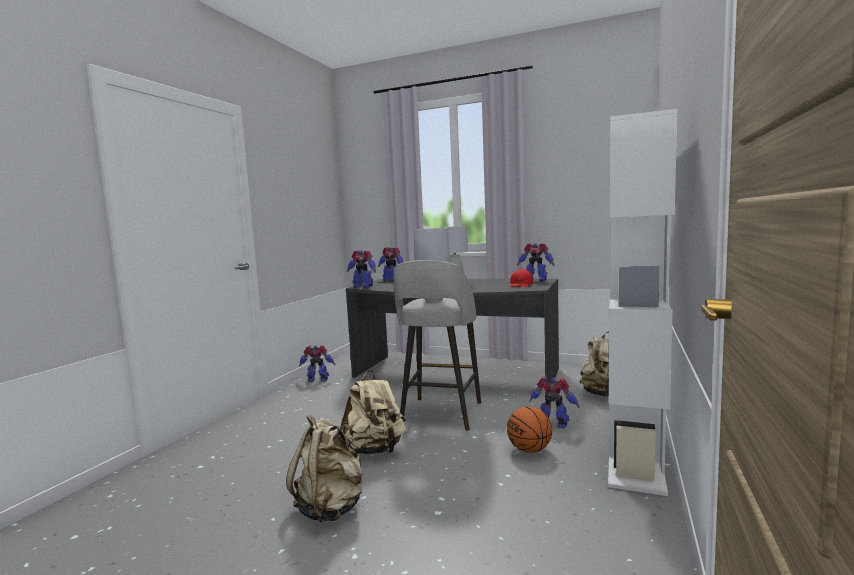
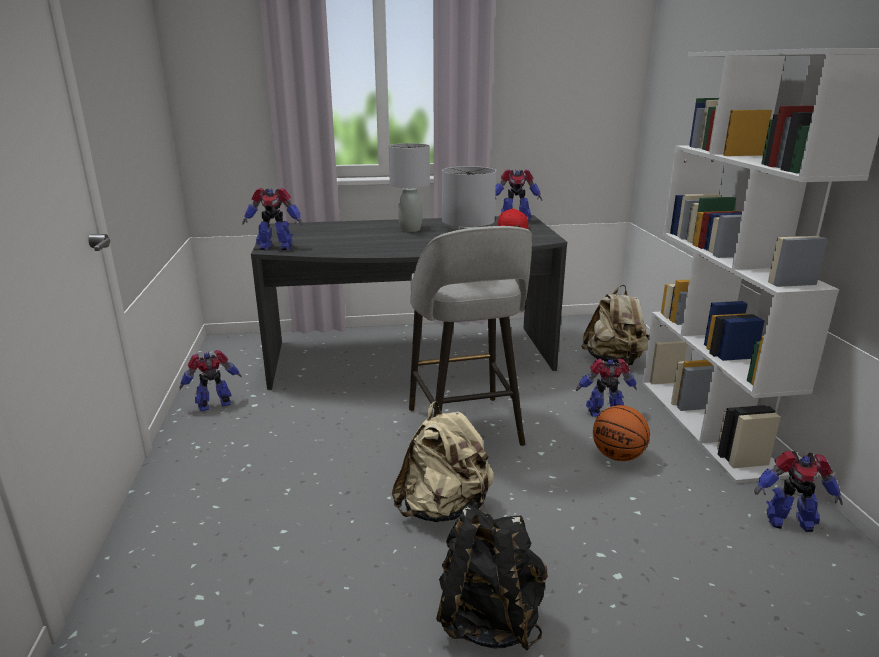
camera: 30 degrees left, 15 degrees up
beige backpack [286,414,363,522] -> black backpack [436,504,548,650]
toy robot [378,247,403,282] -> toy robot moved to [754,451,843,532]

